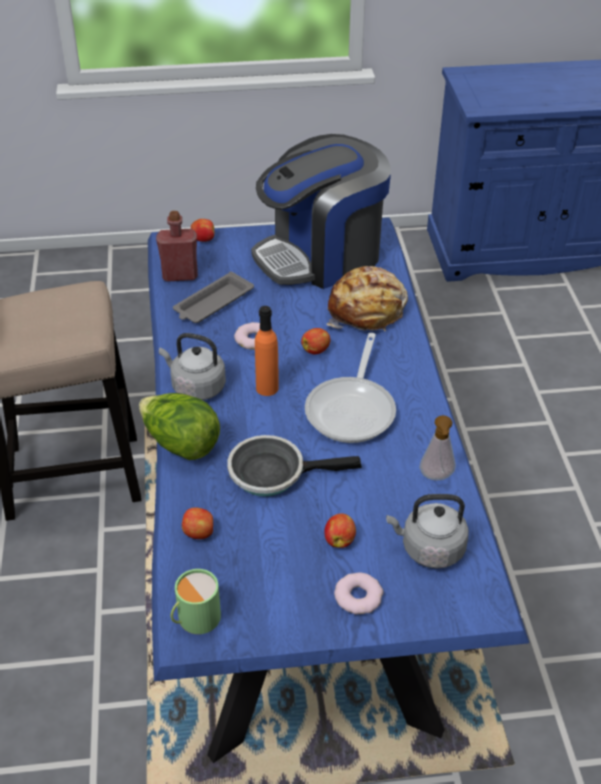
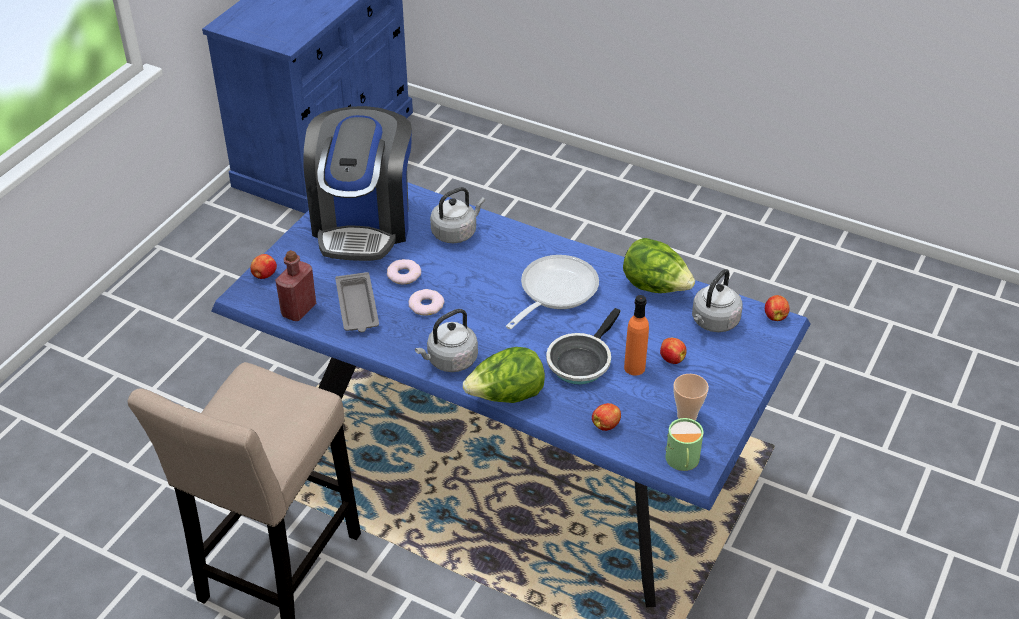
camera: 55 degrees left, 0 degrees up
orange bottle [255,306,279,396] -> orange bottle moved to [624,295,649,376]
apple [301,328,330,355] -> apple moved to [765,295,789,321]
frying pan [305,333,396,443] -> frying pan turned 105 degrees counterclockwise [506,255,599,329]
bread [326,266,408,331] -> grey kettle [430,187,485,243]
donut [334,573,384,614] -> donut moved to [387,259,421,284]
soap dispenser [419,415,456,480] -> lettuce [623,238,695,293]
none -> cup [673,374,709,421]

